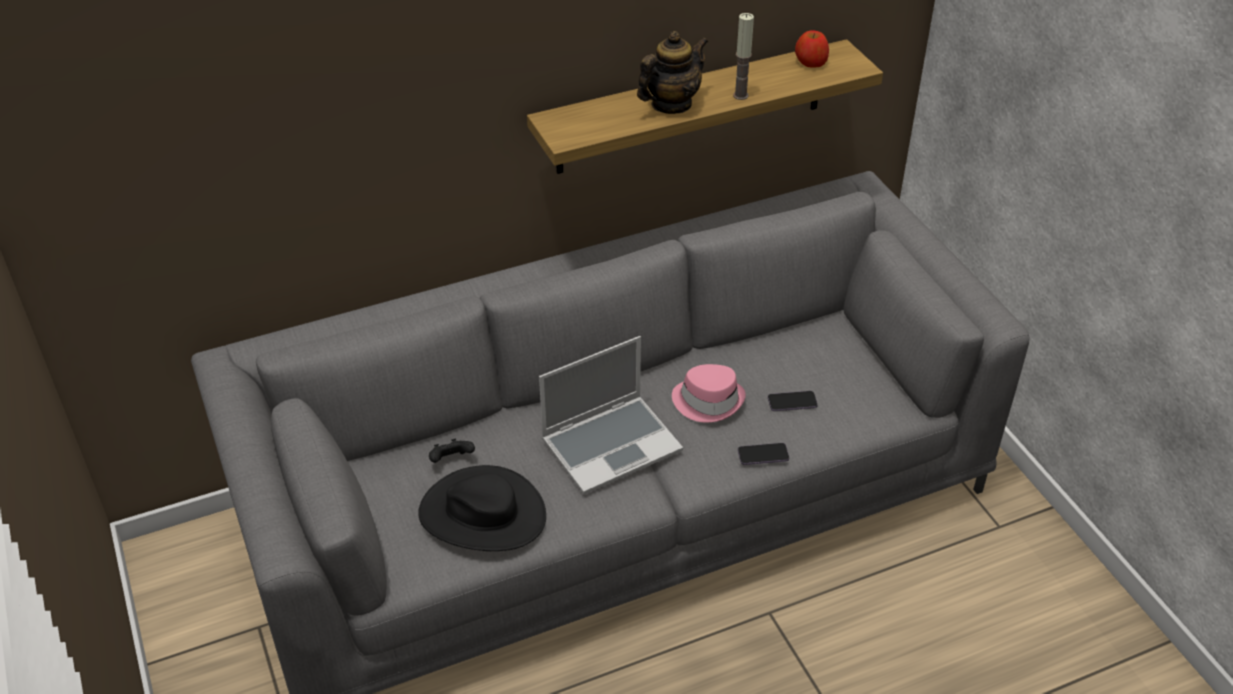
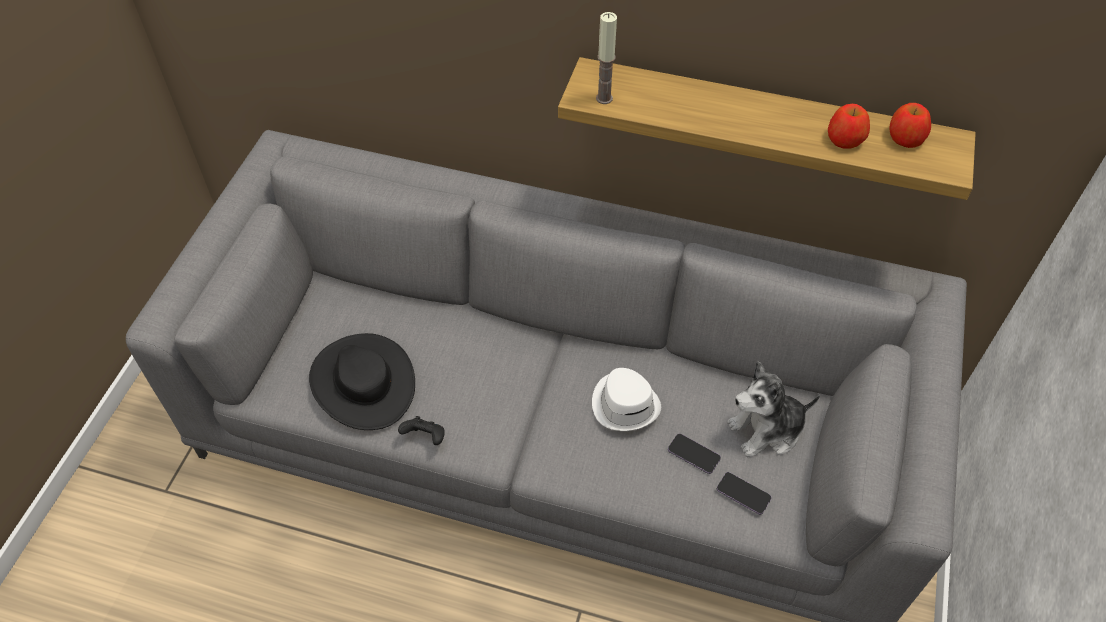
camera: 40 degrees right, 10 degrees up
black game controller [429,438,475,463] -> black game controller moved to [398,416,445,445]
laptop [539,336,683,494] -> none
teapot [637,31,708,114] -> none
pink hat [672,364,746,423] -> white hat [592,368,661,431]
candle [733,13,754,100] -> candle moved to [596,12,617,104]
phone [738,443,789,465] -> phone moved to [717,472,771,515]
none -> plush toy [727,361,820,457]
none -> apple [828,104,870,149]

